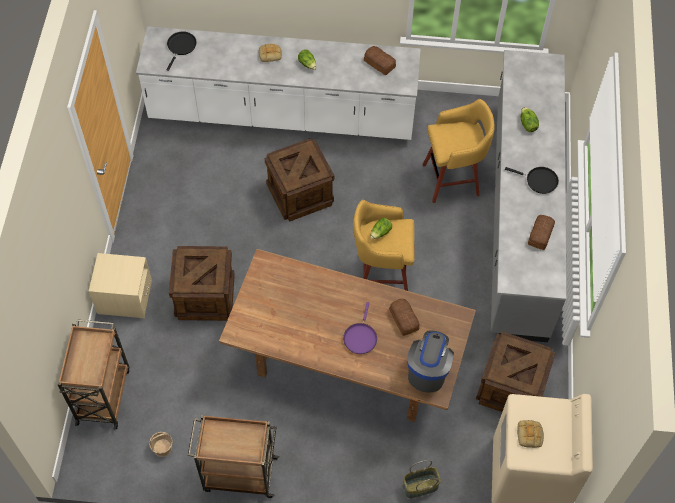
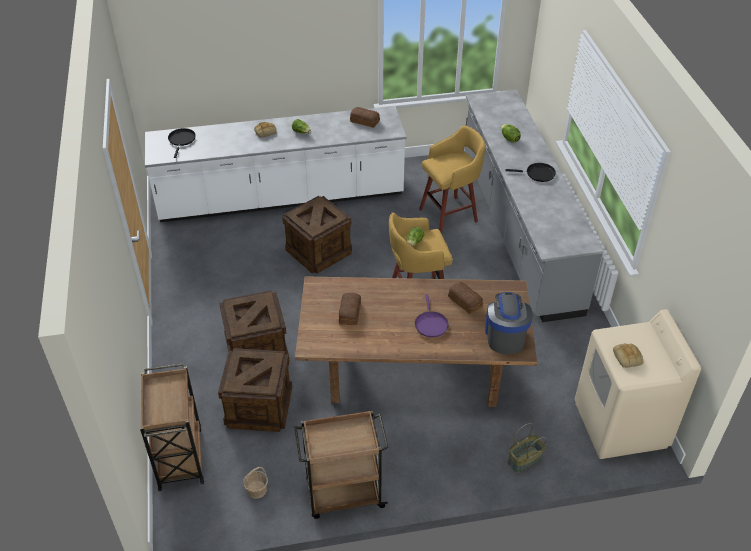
camera: 15 degrees left, 15 degrees down
beige nightstand [89,253,152,318] -> none
crate [476,331,556,412] -> crate moved to [218,348,292,432]
bread [528,215,555,250] -> bread moved to [339,293,361,325]

